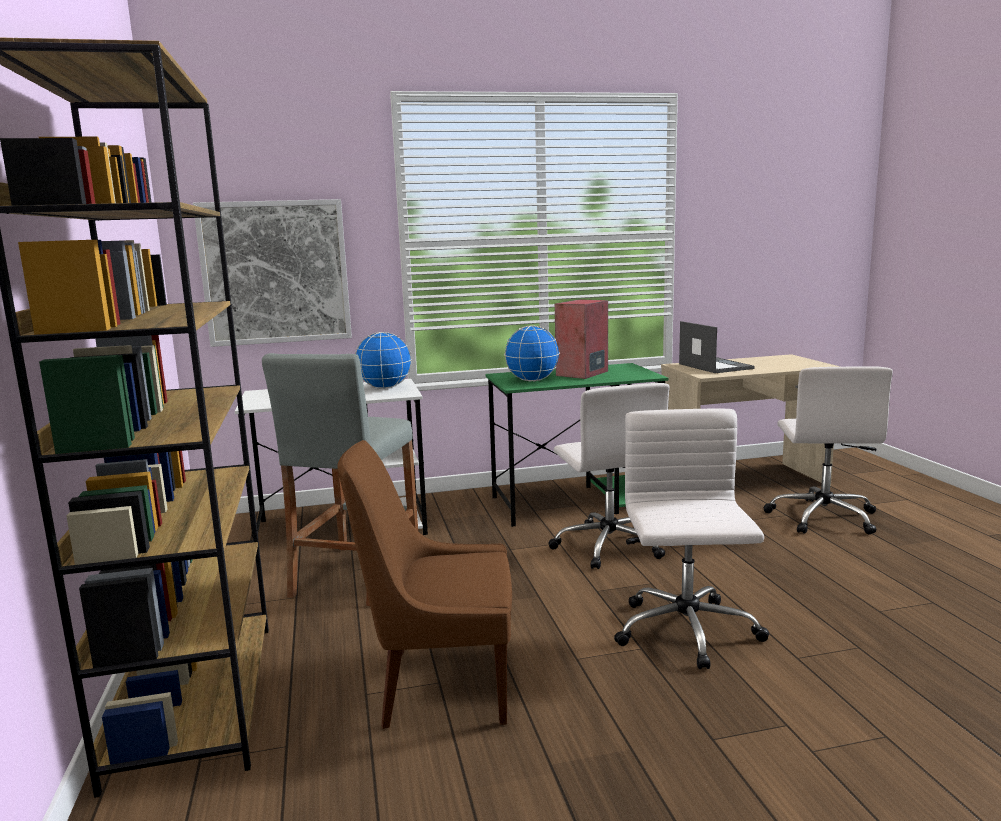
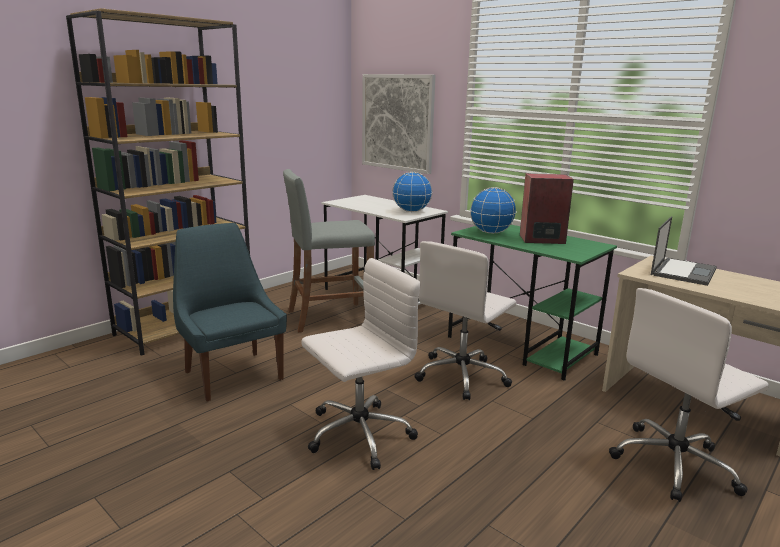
camera: 55 degrees right, 5 degrees up
brown chair [338,440,512,729] -> blue chair [173,223,287,401]

